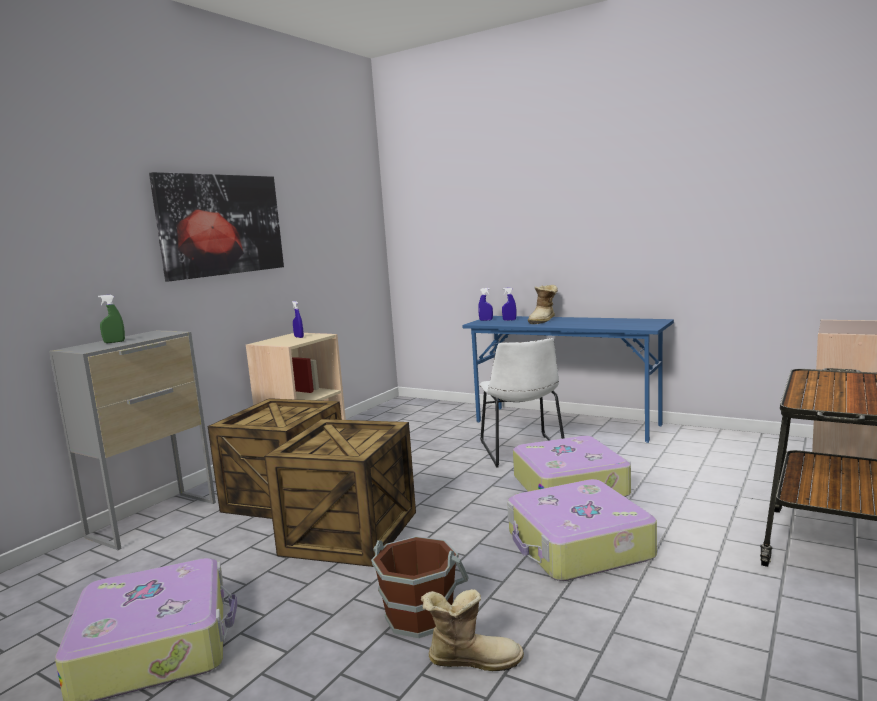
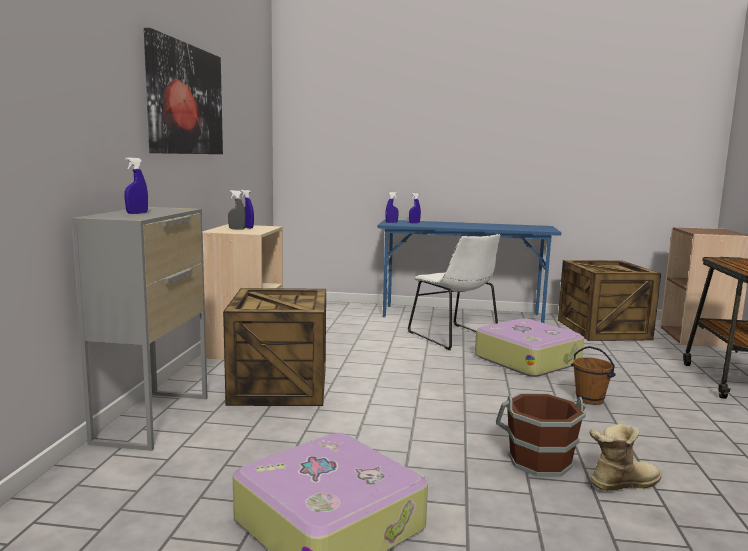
camera: 25 degrees left, 0 degrees up
green spray bottle [98,295,125,343] -> blue spray bottle [124,157,148,214]
crate [264,419,416,567] -> crate moved to [558,260,661,341]
suitcase [507,479,657,581] -> brown bucket [571,346,616,405]
boot [528,285,558,324] -> none
none -> grey spray bottle [228,190,246,229]

